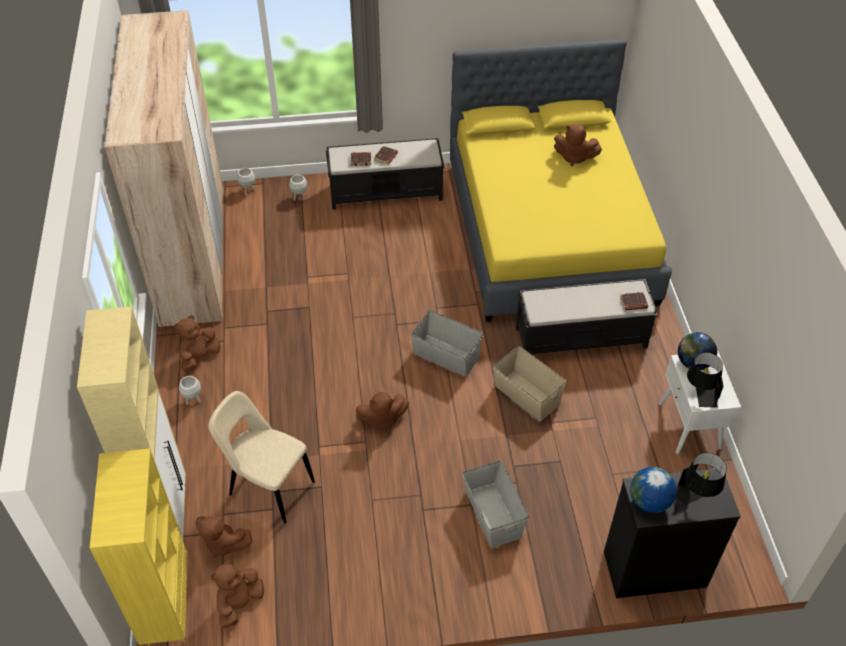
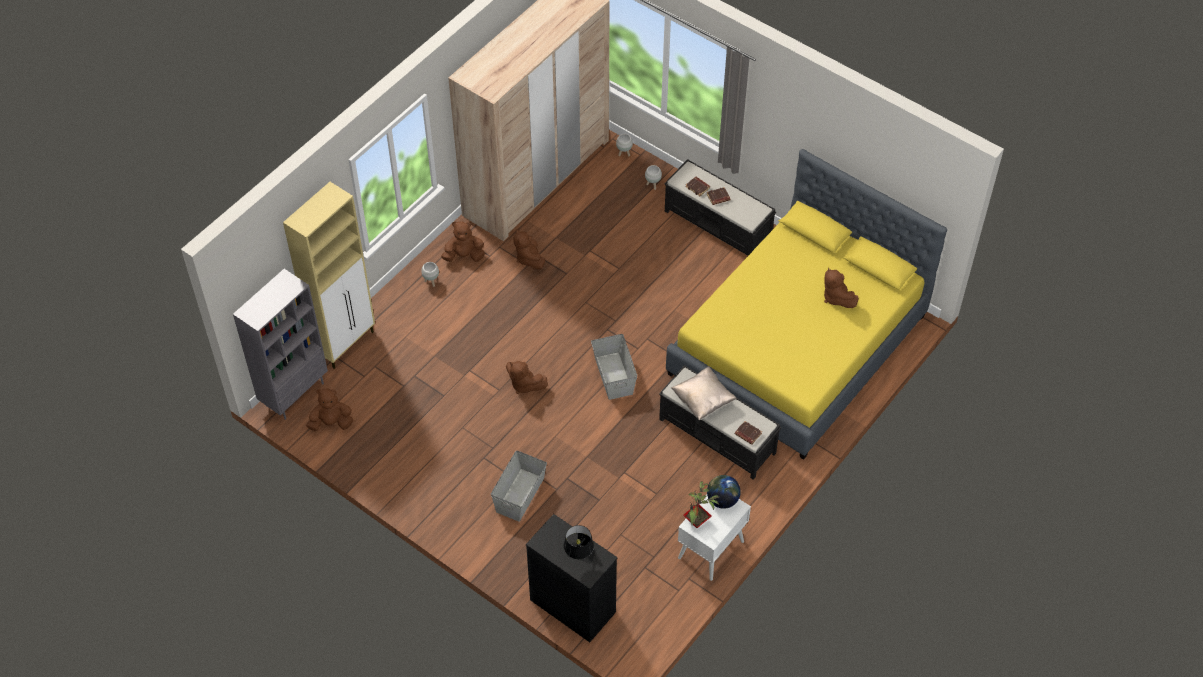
camera: 45 degrees right, 5 degrees up
yellow bookcase [90,449,188,646] -> grey bookcase [233,269,328,420]
brown plush toy [195,516,253,558] -> brown plush toy moved to [514,229,545,270]
beige chair [208,391,315,524] -> none
beige storage box [493,346,566,421] -> none
globe [630,467,677,513] -> none
black table lamp [687,353,724,408] -> potted plant [683,481,719,528]
none -> beige pillow [671,366,737,420]

